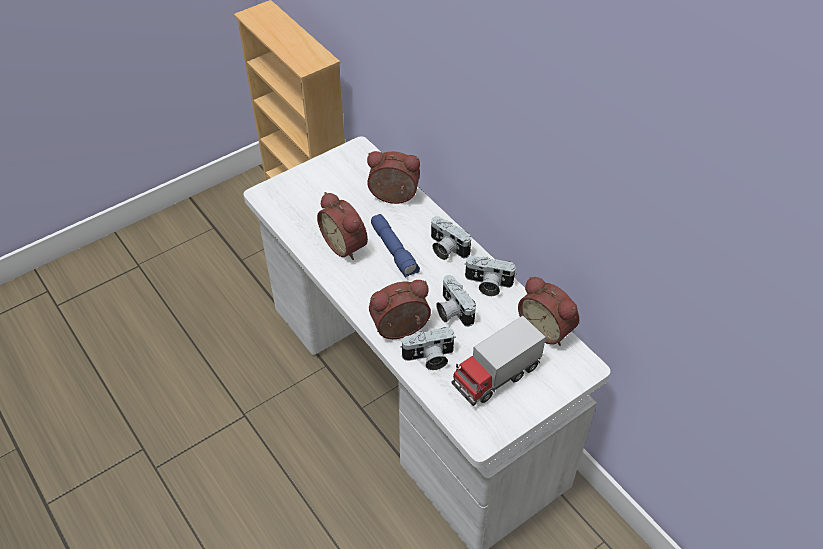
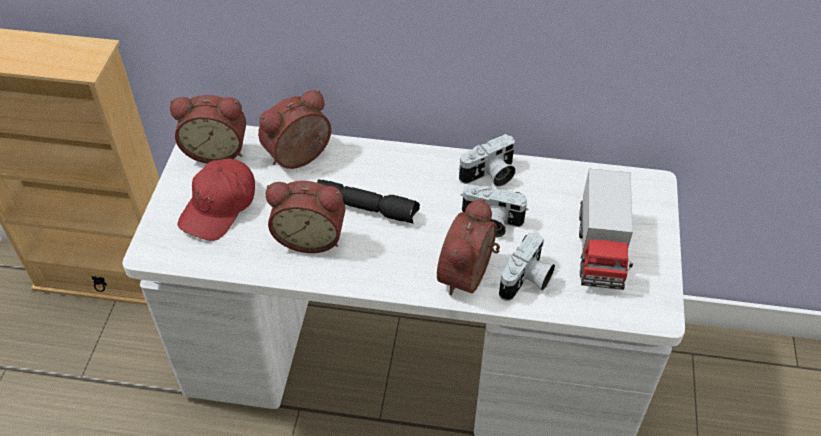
camera: 45 degrees left, 0 degrees up
blue flashlight [371,214,420,278] -> black flashlight [317,179,420,224]
camera [431,216,471,260] -> none
alarm clock [518,276,579,346] -> alarm clock moved to [170,95,246,164]
none -> red cap [178,159,255,241]

